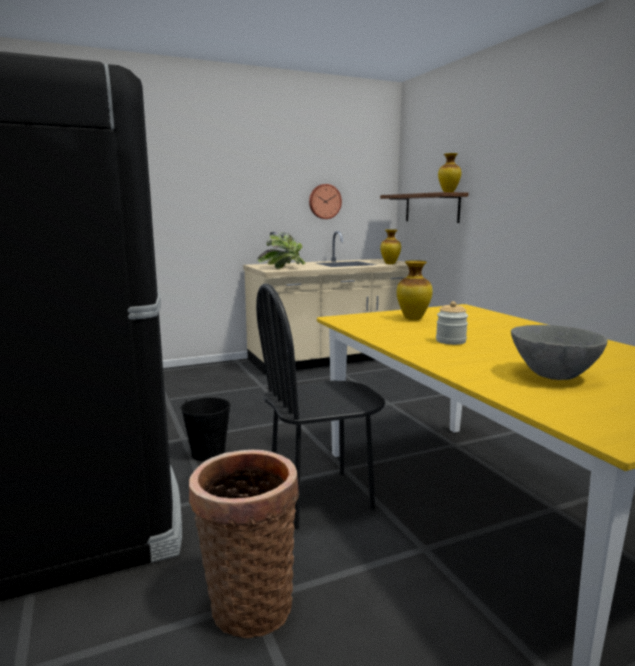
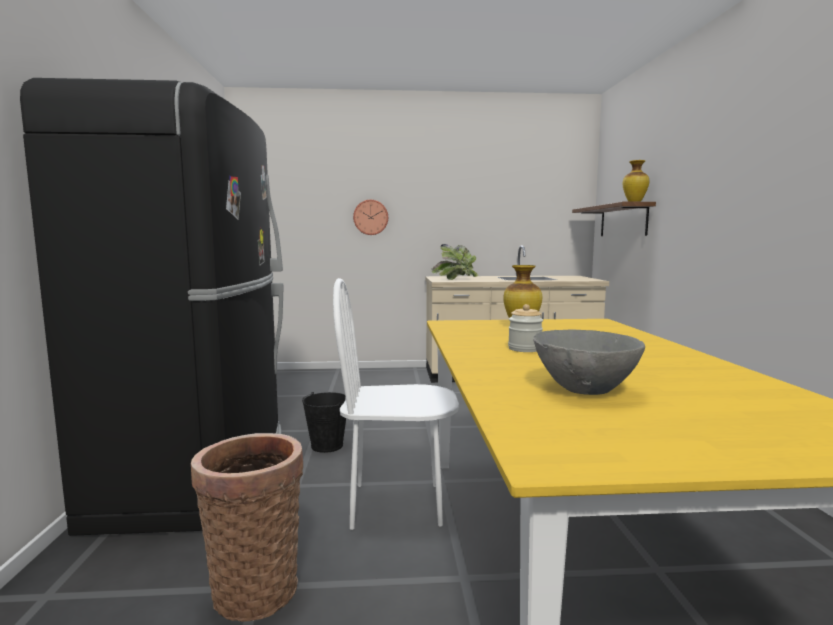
camera: 20 degrees right, 5 degrees down
black chair [256,284,385,529] -> white chair [333,278,459,530]
wall clock [309,184,342,219] -> wall clock moved to [353,200,388,235]
vase [380,230,401,264] -> none

